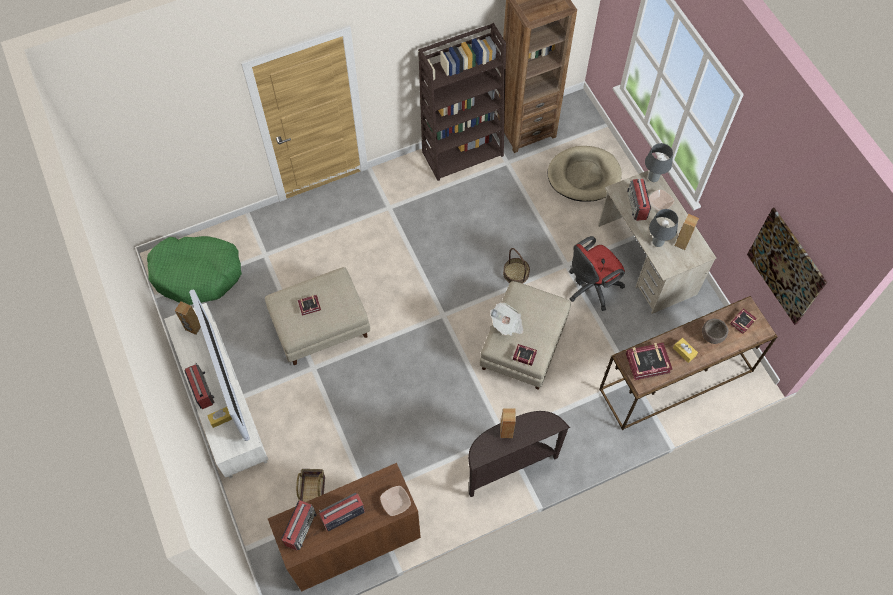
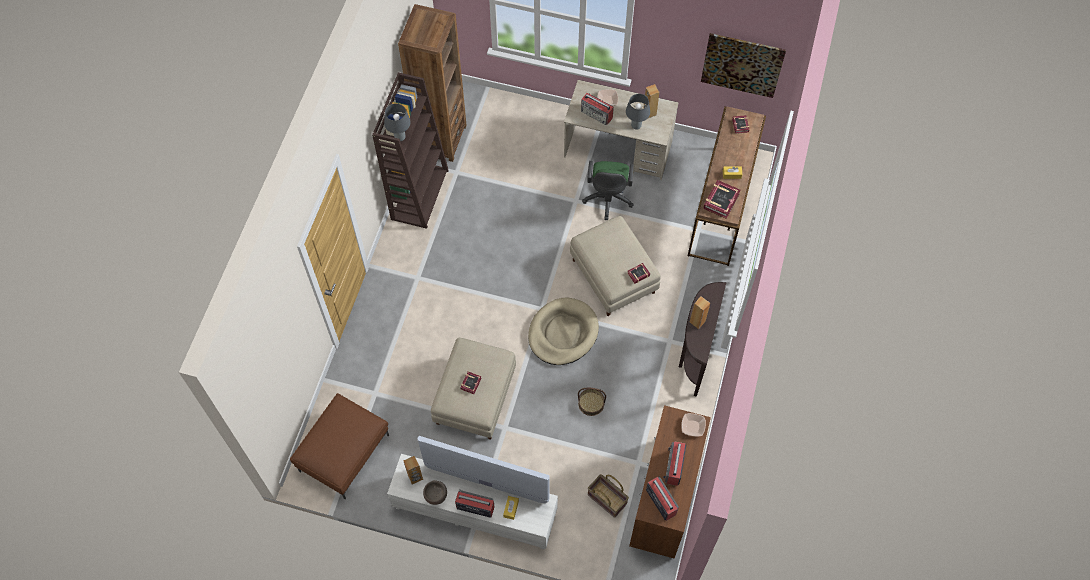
camera: 50 degrees left, 0 degrees up
green dog bed [147,236,242,305] -> brown ottoman [290,393,389,499]
newspaper [490,303,523,336] -> none
basket [503,248,530,284] -> basket moved to [578,388,606,416]
beige dog bed [548,146,622,202] -> beige dog bed moved to [528,297,599,365]
red office chair [569,236,625,311] -> green office chair [582,161,634,220]
grey table lamp [645,143,673,182] -> grey table lamp moved to [384,103,411,141]
brown bowl [702,318,728,344] -> brown bowl moved to [423,480,447,505]

